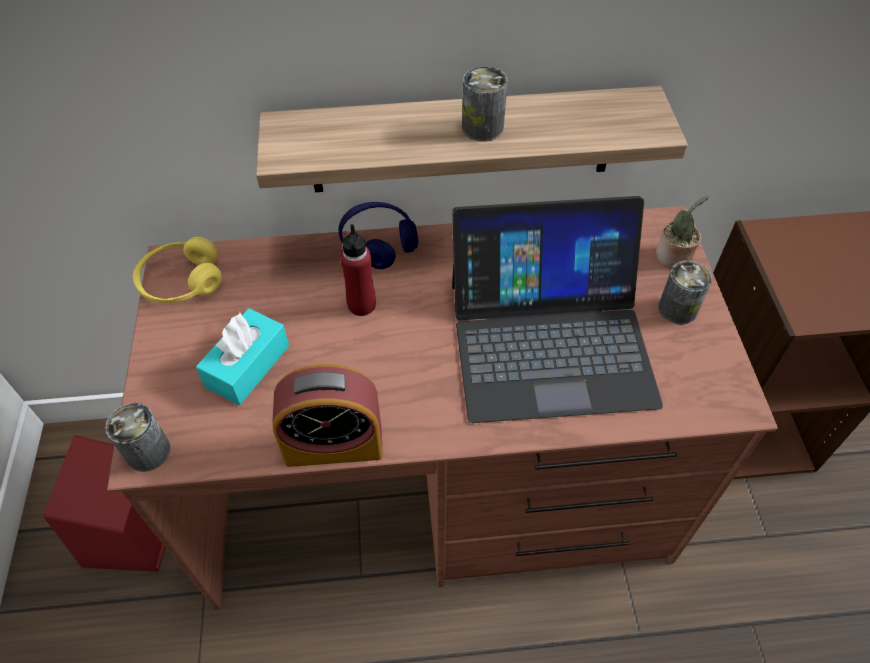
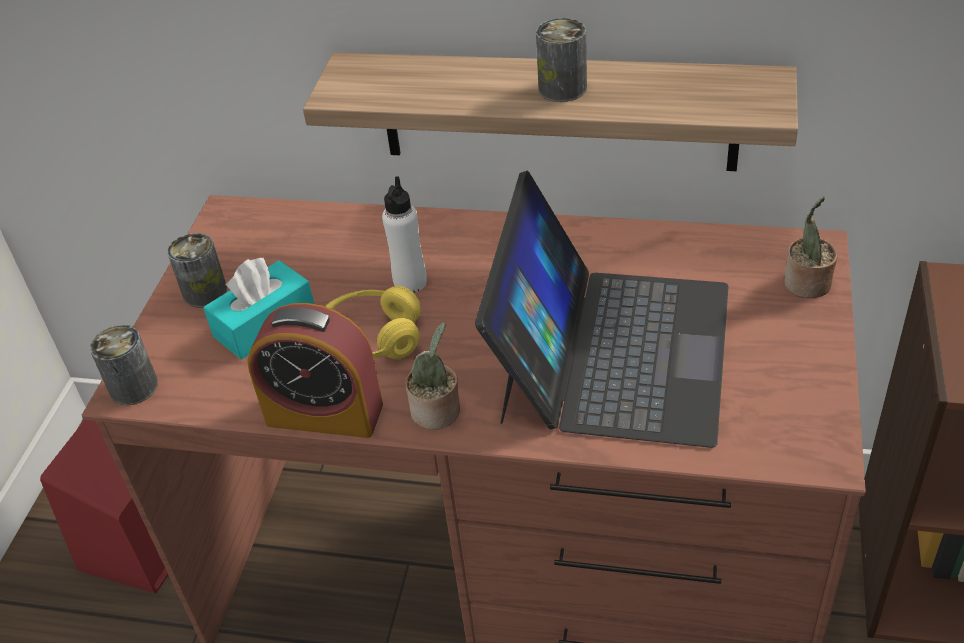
camera: 20 degrees right, 10 degrees down
yellow headphones [133,237,222,303] -> yellow headphones moved to [325,286,421,359]
blue headphones [338,202,418,269] -> none
red bottle [340,224,376,316] -> white bottle [382,176,427,293]
laptop [452,196,663,423] -> laptop turned 90 degrees counterclockwise [475,170,729,448]
can [658,261,712,324] -> can moved to [167,233,227,308]
none -> potted plant [406,322,460,430]

